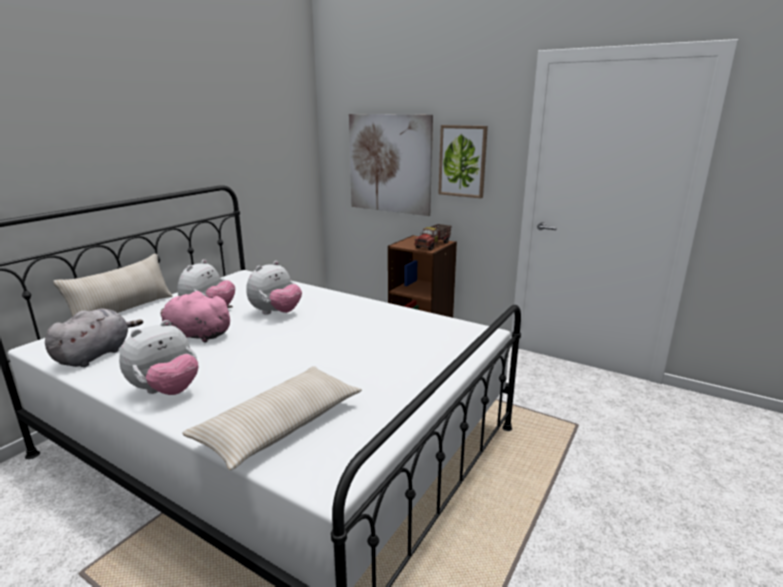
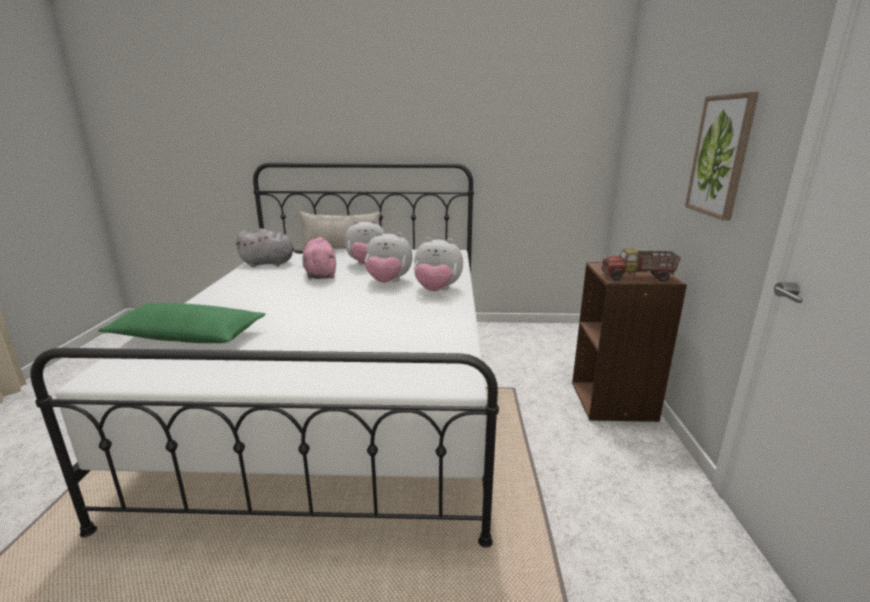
camera: 60 degrees right, 0 degrees up
plush toy [119,320,198,395] -> plush toy moved to [414,237,463,291]
beige pillow [182,366,362,470] -> green pillow [98,303,266,343]
picture [349,114,433,216] -> none

